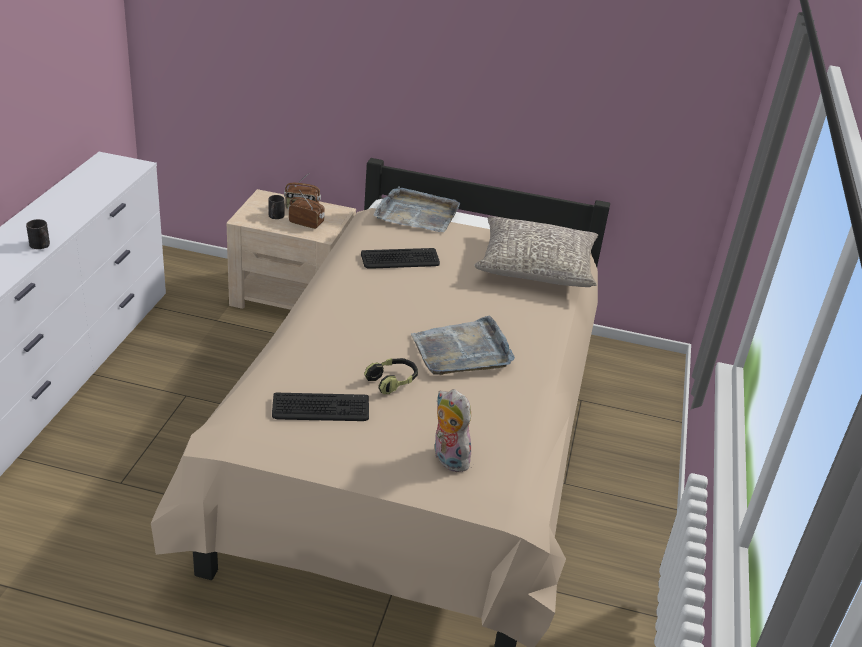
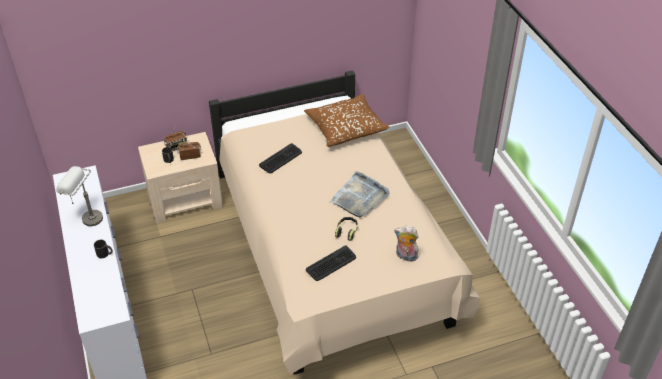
camera: 30 degrees left, 10 degrees up
grey tray [373,186,460,232] -> none
grey pillow [474,216,598,287] -> brown pillow [304,94,390,147]
none -> grey table lamp [56,166,103,226]

